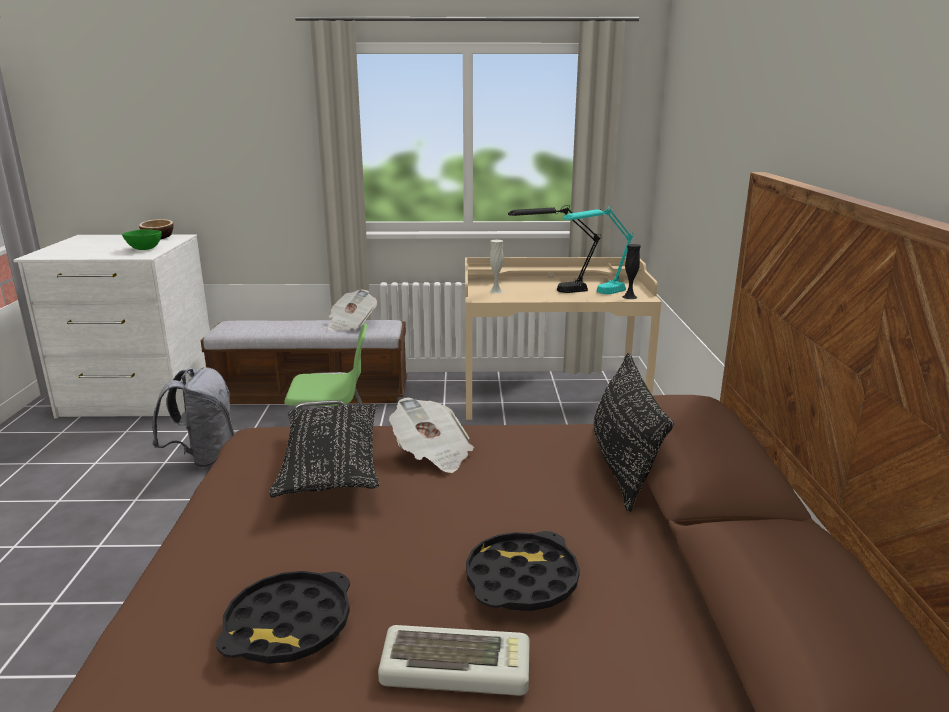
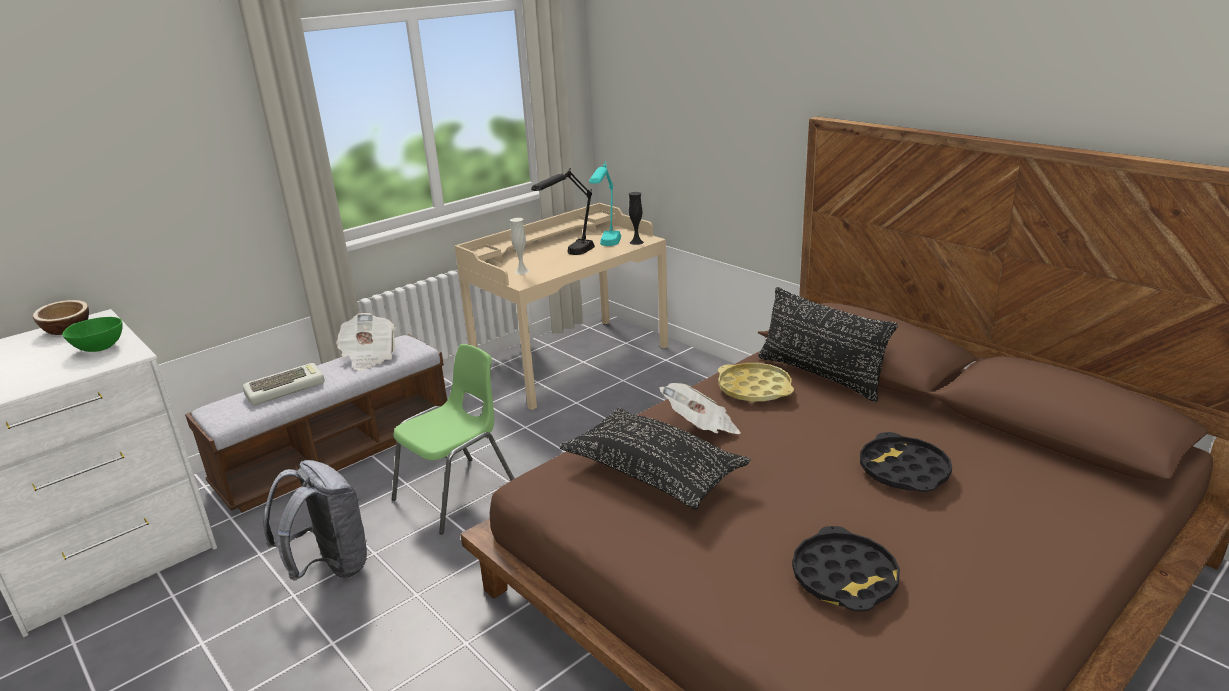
camera: 40 degrees left, 5 degrees up
keyboard [378,625,530,696] -> keyboard moved to [243,363,325,405]
none -> yellow tray [718,363,794,403]

